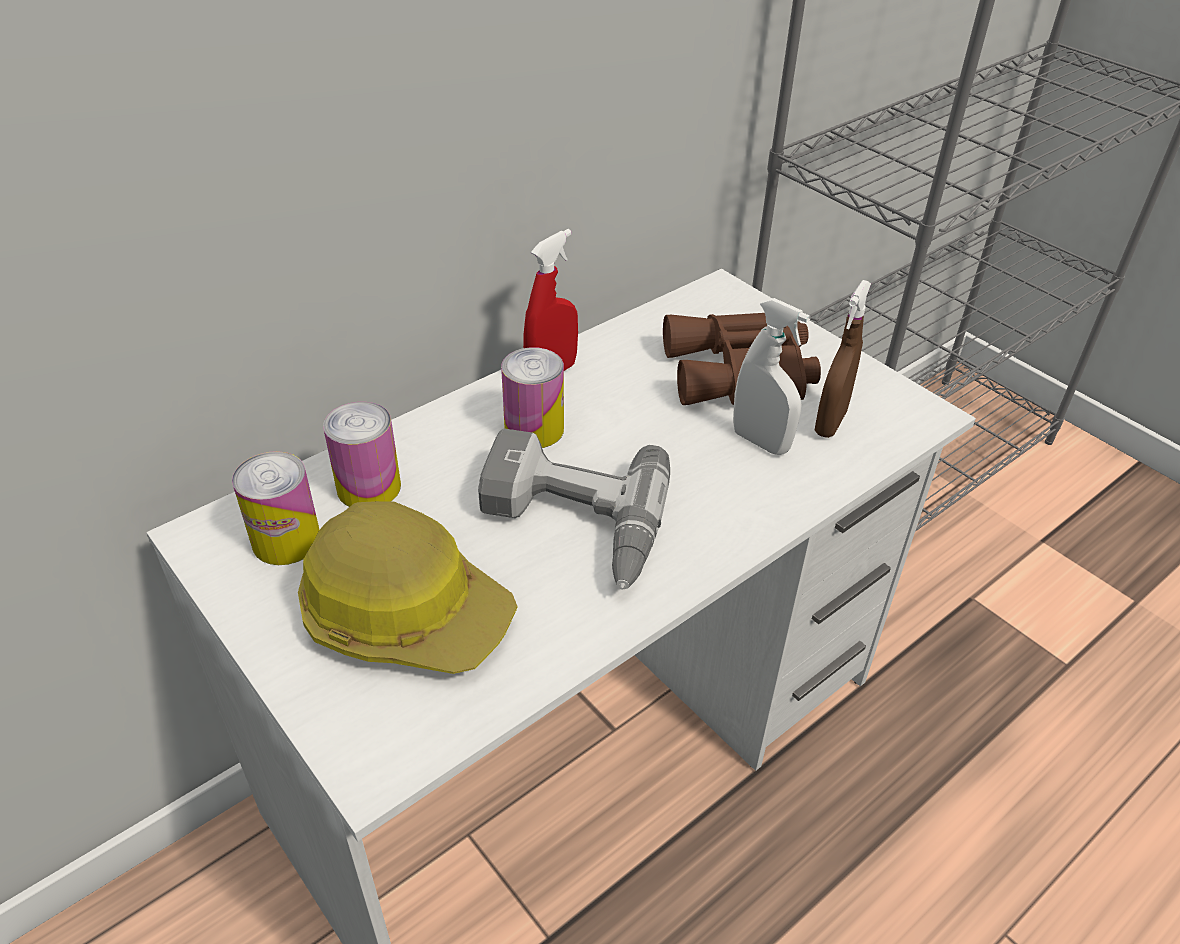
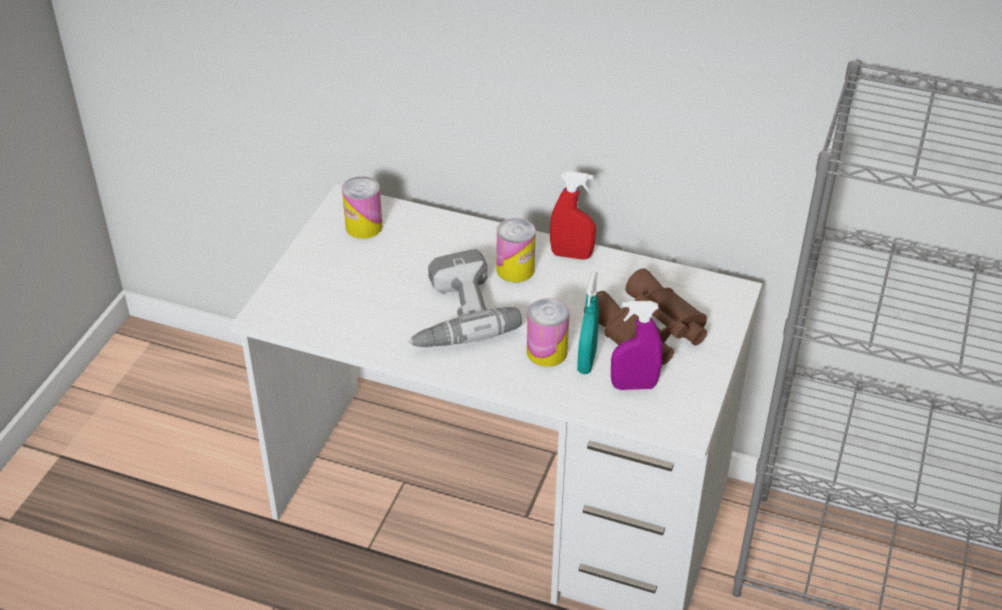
camera: 60 degrees right, 0 degrees up
hard hat [298,501,518,674] -> none
can [323,402,401,507] -> can moved to [527,298,569,367]
white spray bottle [733,298,810,455] -> turquoise spray bottle [577,271,599,374]
brown spray bottle [815,280,871,438] -> purple spray bottle [611,301,663,390]

